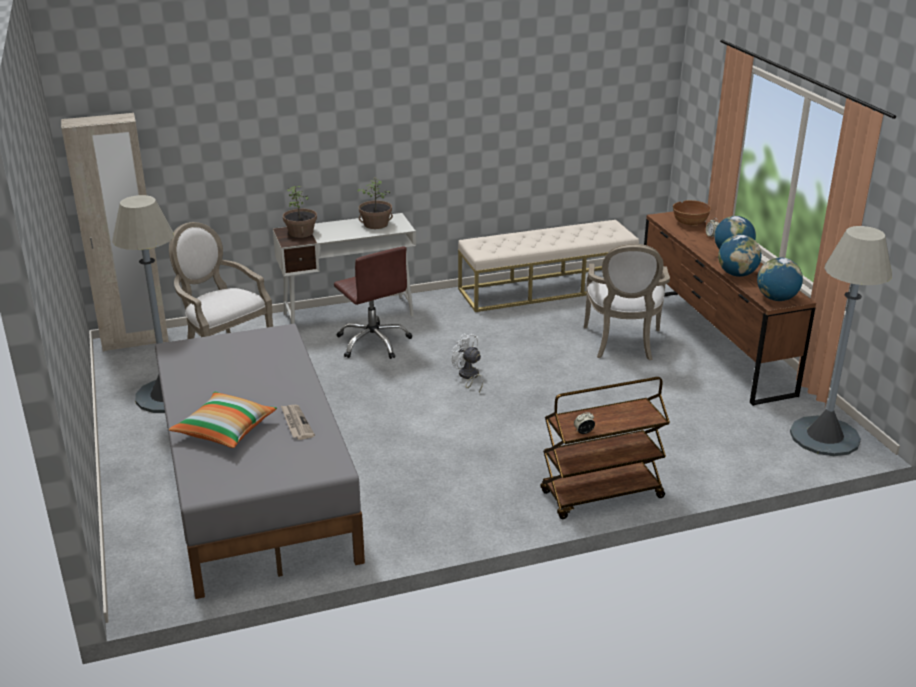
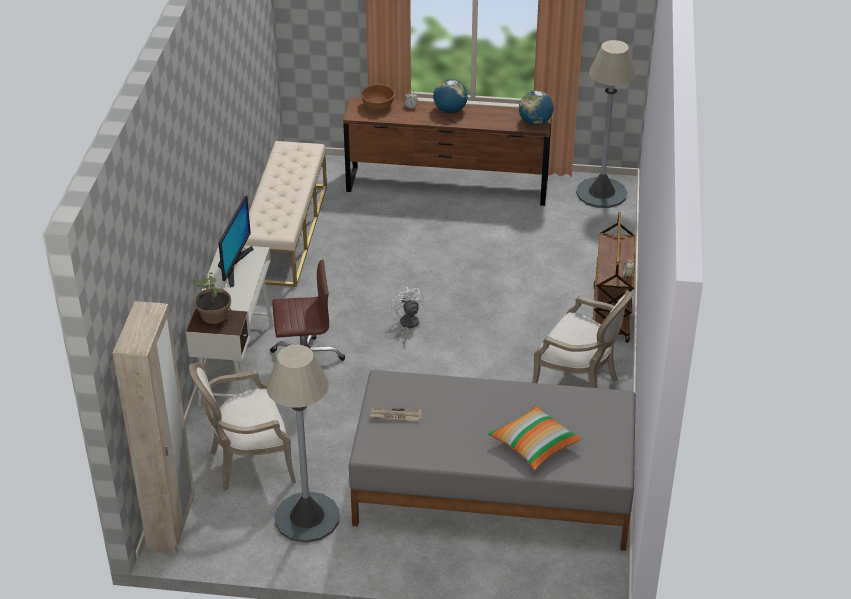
camera: 65 degrees left, 10 degrees up
newspaper [281,405,315,440] -> newspaper moved to [370,408,422,421]
potted plant [357,179,393,229] -> monitor [218,195,253,288]
white fan [452,334,483,393] -> white fan turned 90 degrees clockwise [391,287,424,344]
armchair [584,244,670,360] -> armchair moved to [532,290,633,388]
globe [718,235,762,277] -> none

